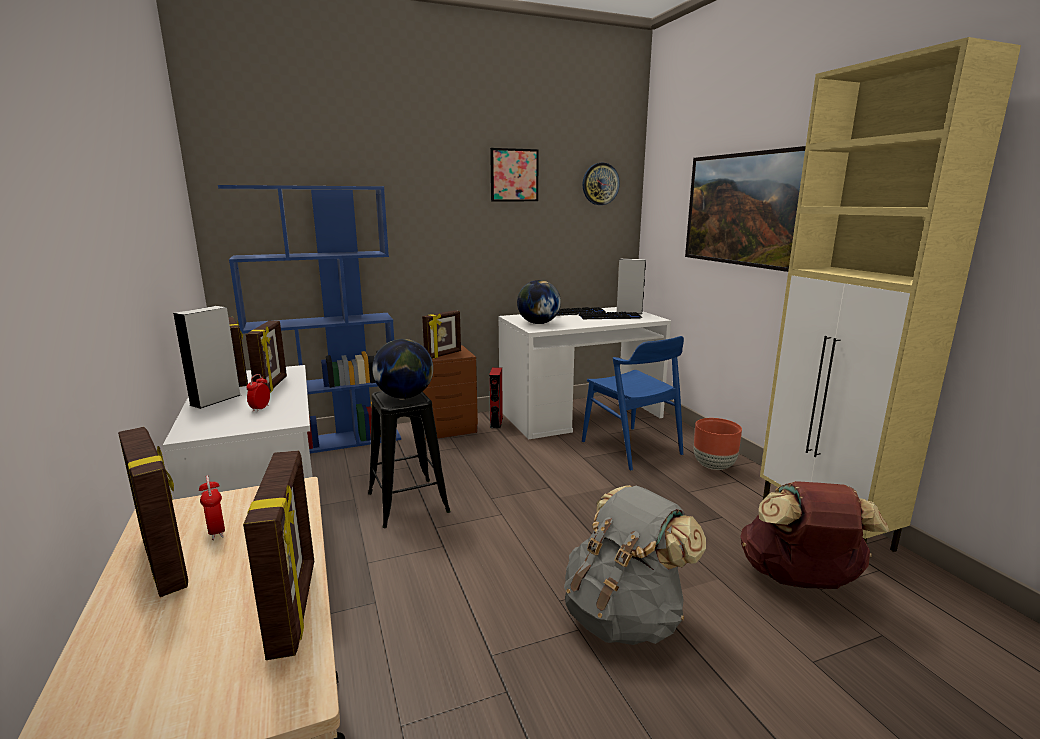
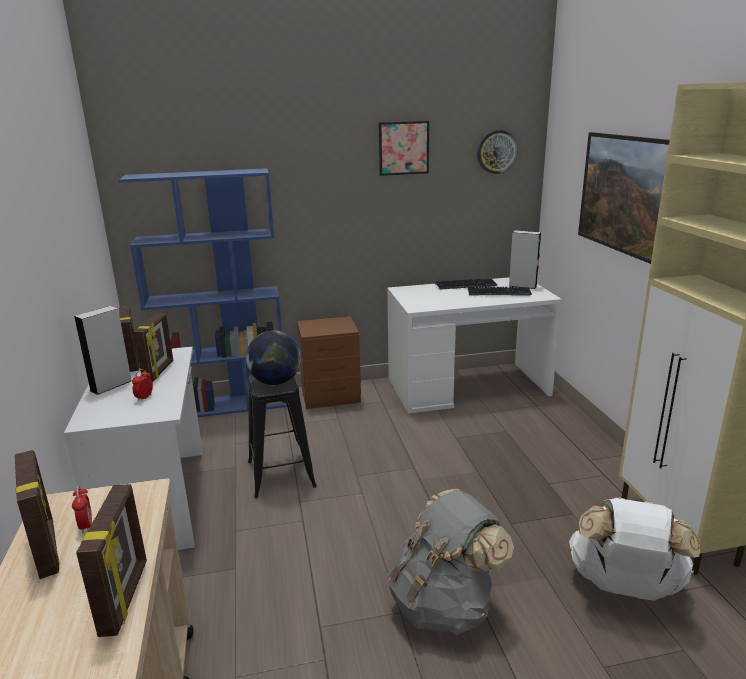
camera: 10 degrees right, 5 degrees up
picture frame [422,310,461,358] -> none
red speaker [489,367,503,428] -> none
globe [517,280,561,324] -> none
blue chair [582,336,684,471] -> none
brown planter [694,418,742,470] -> none
brown backpack [740,481,889,589] -> white backpack [569,497,700,601]

